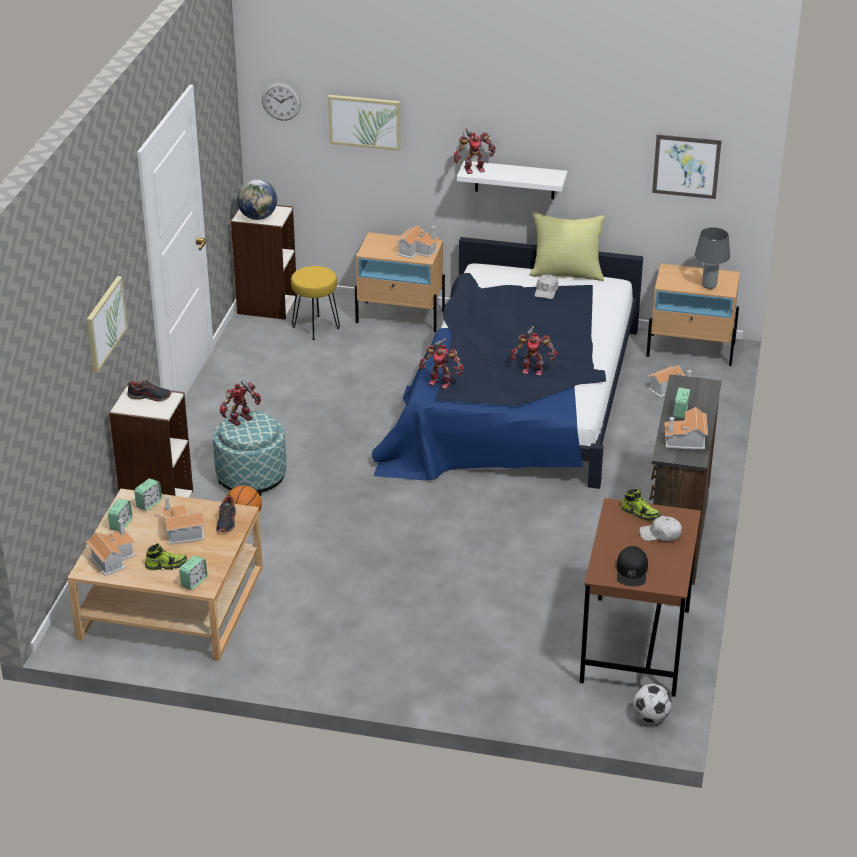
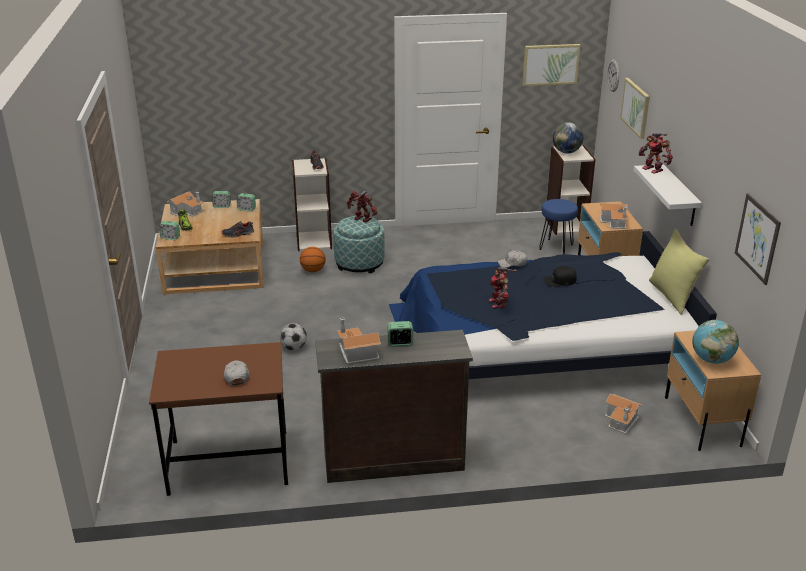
camera: 70 degrees right, 5 degrees down
picture [87,276,128,373] -> picture moved to [522,44,580,86]
toy house [162,495,205,544] -> none
yellow stool [291,266,340,340] -> blue stool [539,199,578,255]
toy robot [419,338,464,389] -> none
white cap [535,274,559,299] -> white cap moved to [498,250,527,268]
black cap [616,546,648,586] -> black cap moved to [544,266,577,287]
shoe [621,489,661,521] -> none
football [633,684,672,723] -> football moved to [280,323,307,350]
grey table lamp [695,227,730,289] -> globe [692,320,739,364]

